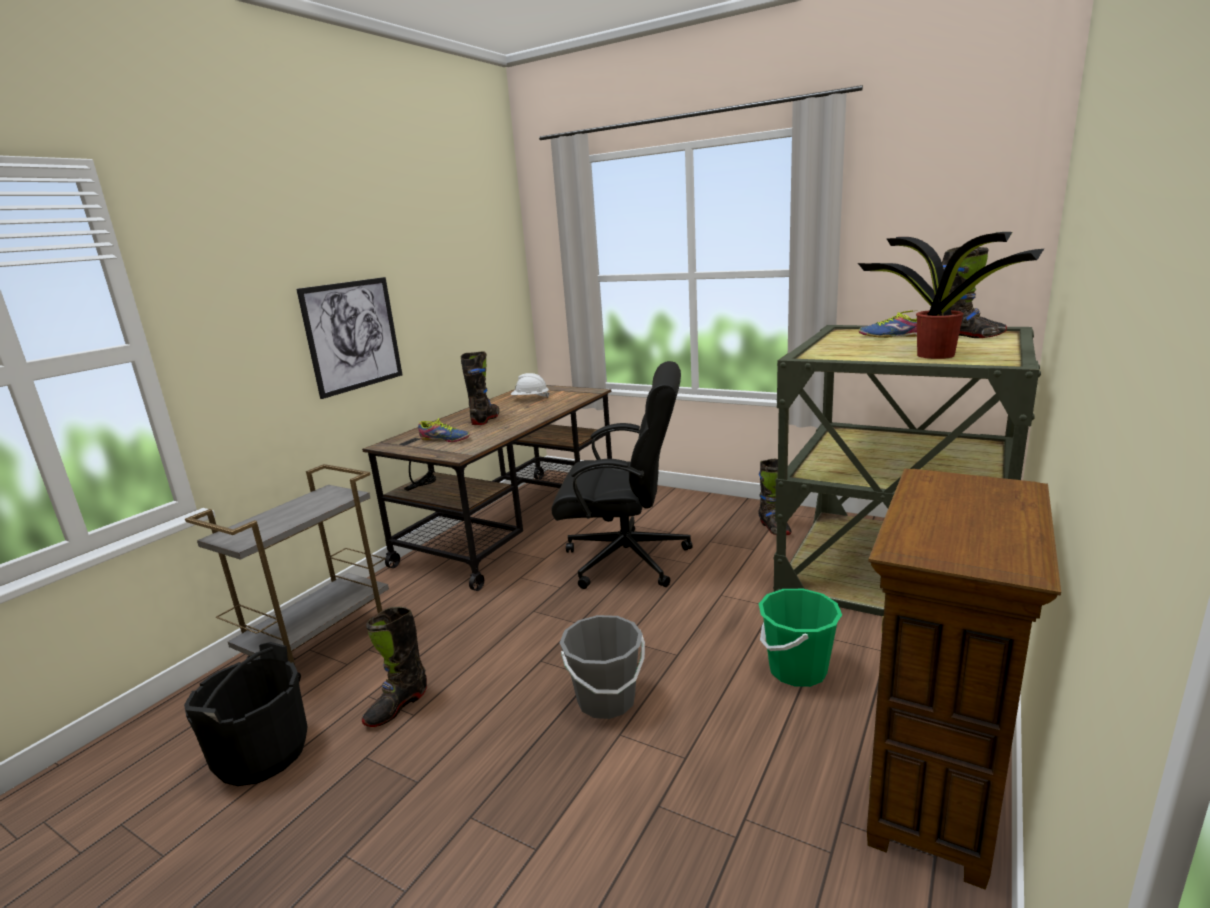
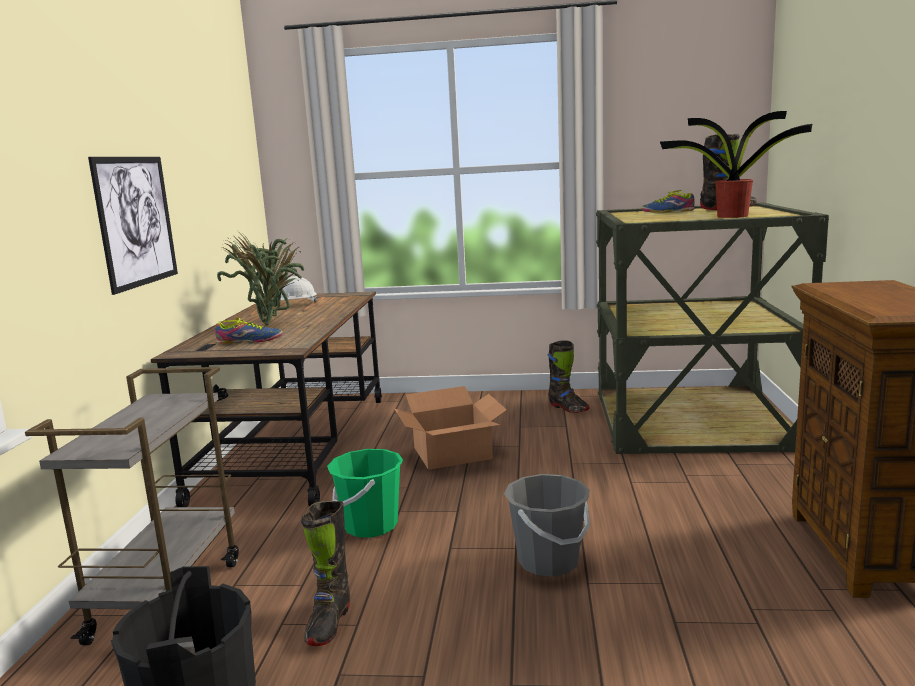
camera: 25 degrees left, 5 degrees down
black boot [461,352,499,425] -> potted plant [217,232,304,325]
black office chair [551,361,693,589] -> cardboard box [395,386,507,470]
green bucket [759,589,842,687] -> green bucket moved to [327,449,403,538]

